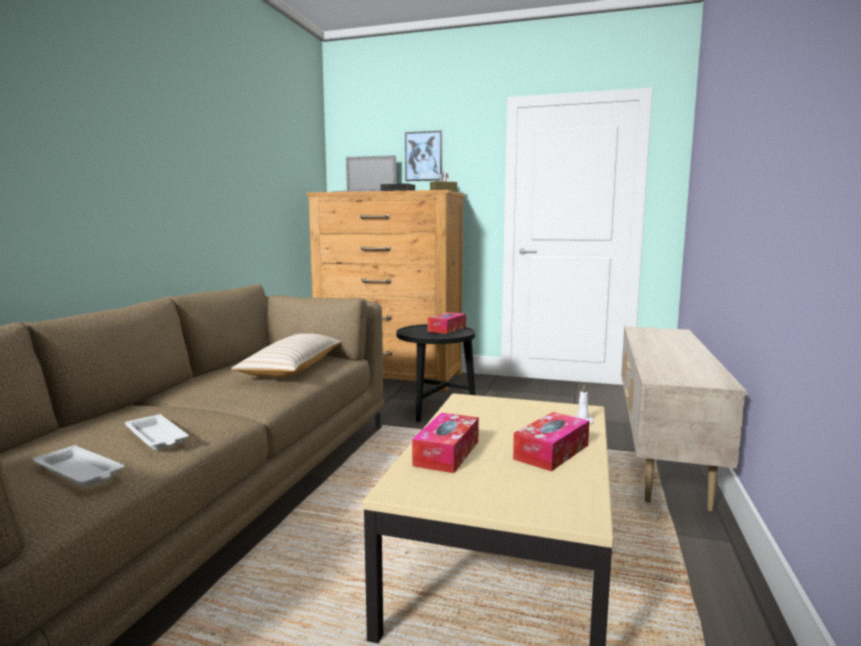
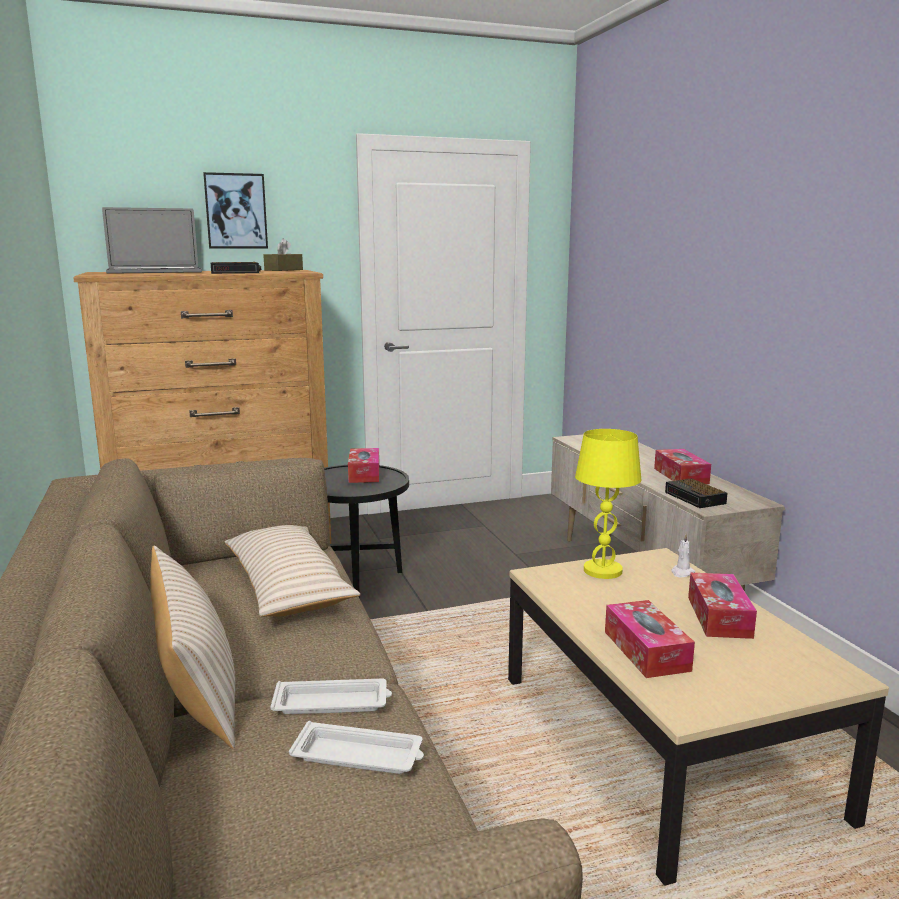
camera: 35 degrees left, 5 degrees up
white tray [33,445,125,487] -> white tray moved to [270,679,392,714]
none -> beige pillow [150,545,235,748]
none -> yellow table lamp [575,429,641,579]
none -> tissue box [654,449,711,484]
none -> alarm clock [665,478,727,508]

